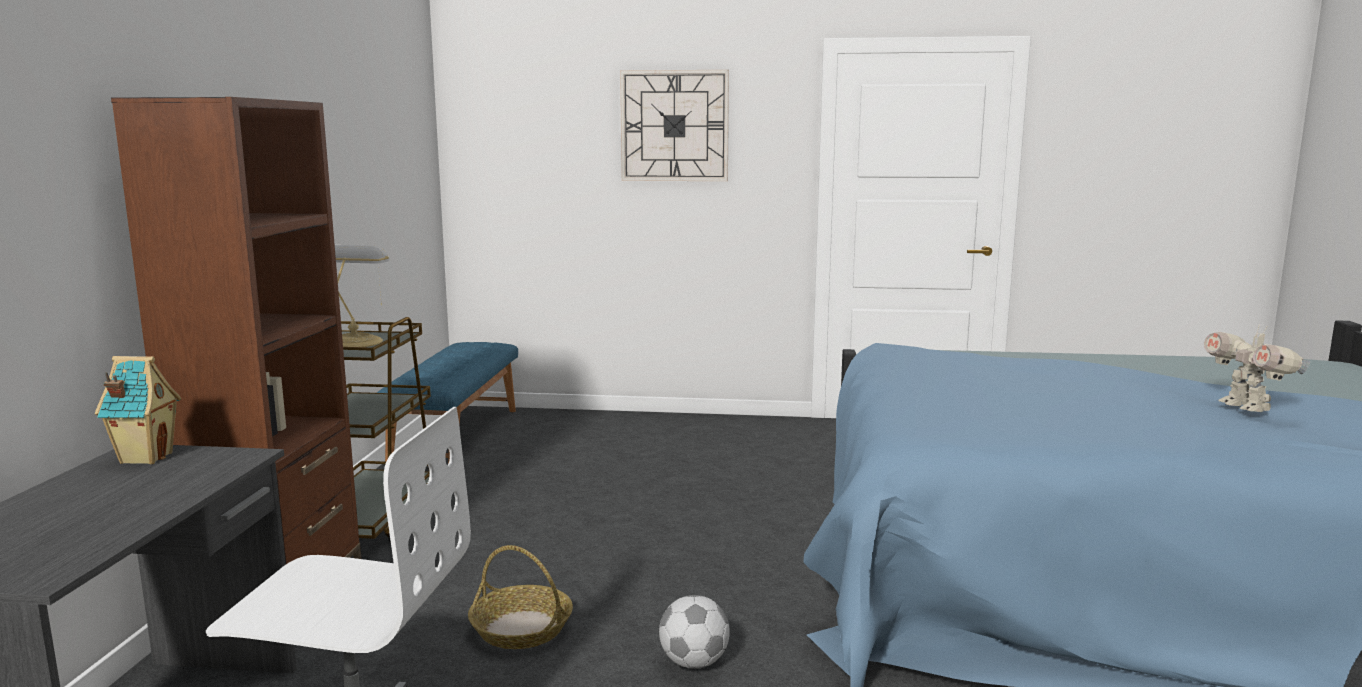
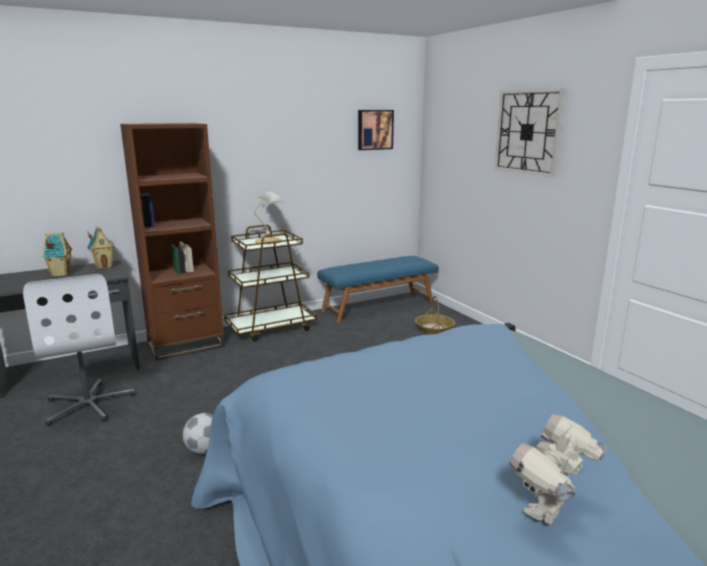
camera: 55 degrees right, 5 degrees up
basket [468,545,573,649] -> basket moved to [415,296,455,334]
none -> toy house [42,232,72,276]
none -> picture [358,110,394,150]

